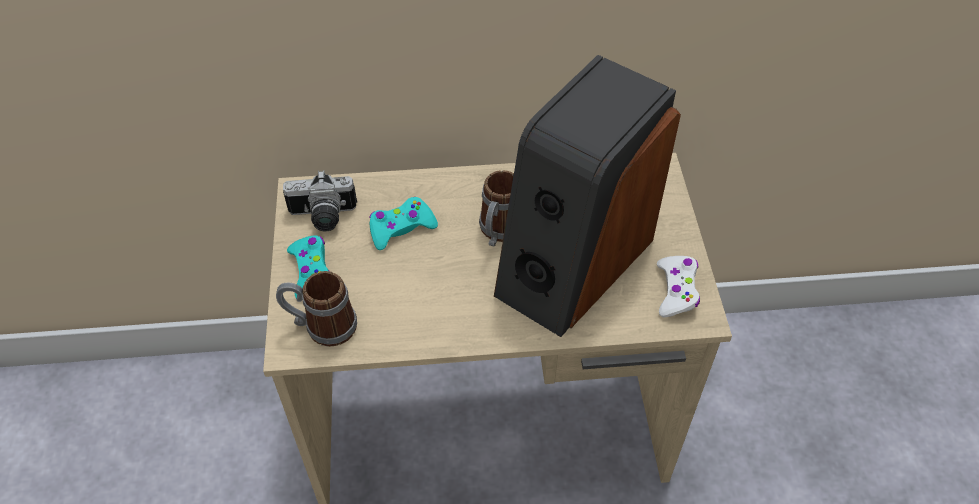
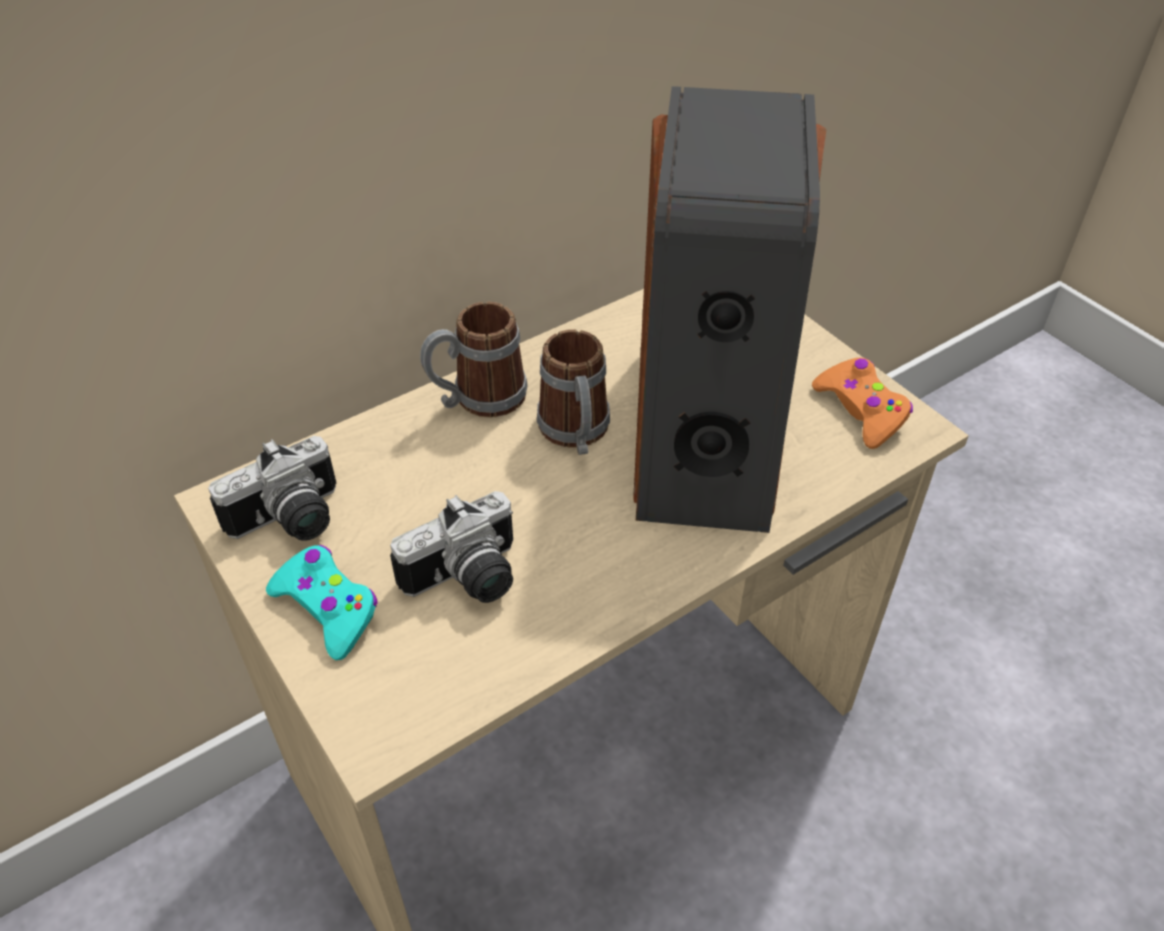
camera: 30 degrees left, 5 degrees down
mug [276,271,357,347] -> mug moved to [420,301,528,417]
turquoise game controller [369,197,438,250] -> none
white game controller [657,256,700,318] -> orange game controller [812,358,913,449]
none -> camera [390,491,513,603]

